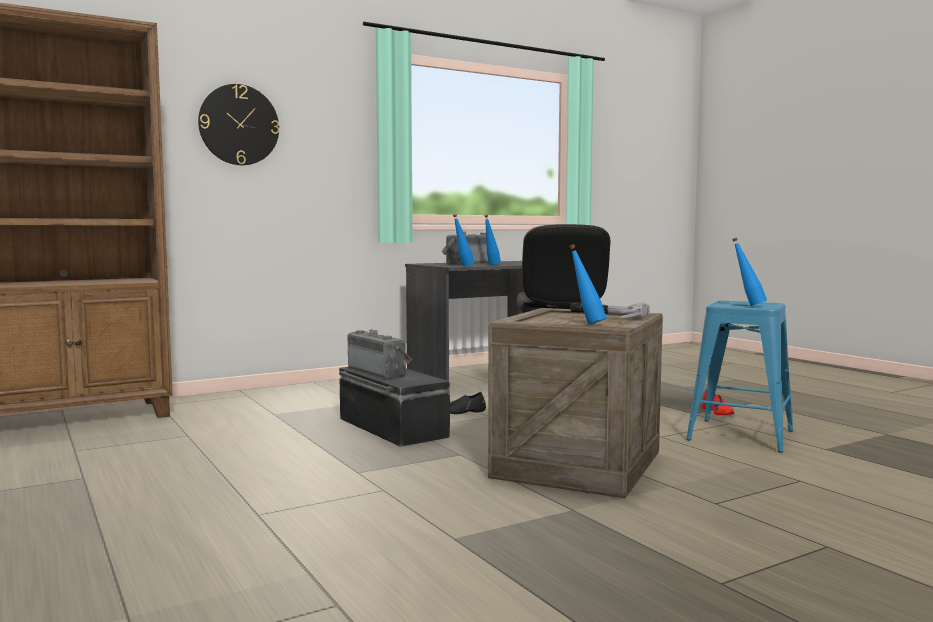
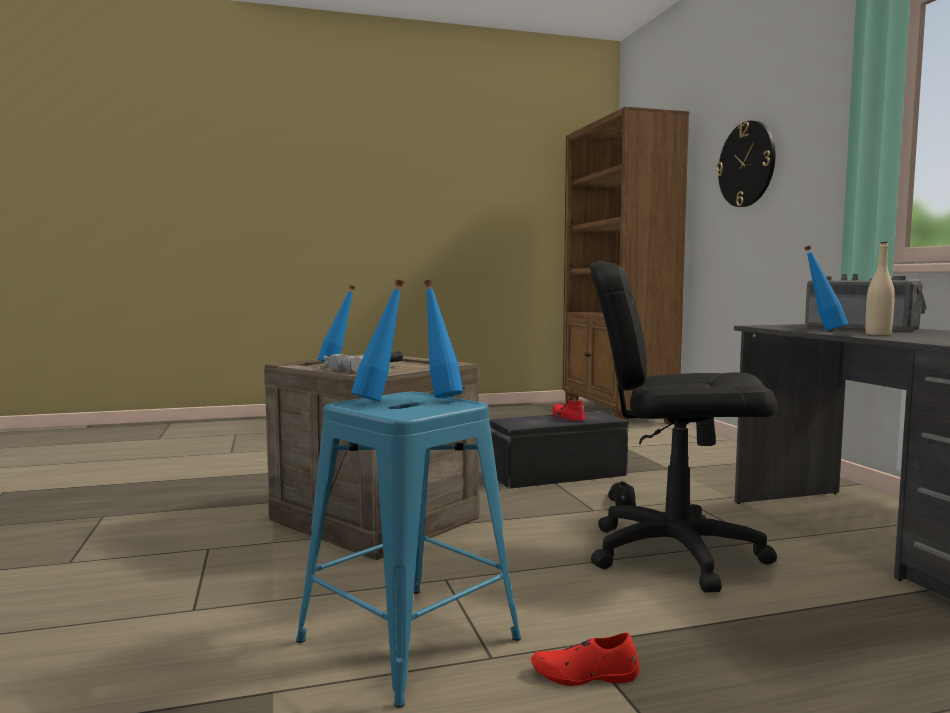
camera: 105 degrees right, 0 degrees up
radio [348,329,412,379] -> red shoe [552,396,585,421]
blue bottle [453,214,475,266] -> blue bottle moved to [424,280,463,398]
none -> beige bottle [865,242,895,335]

